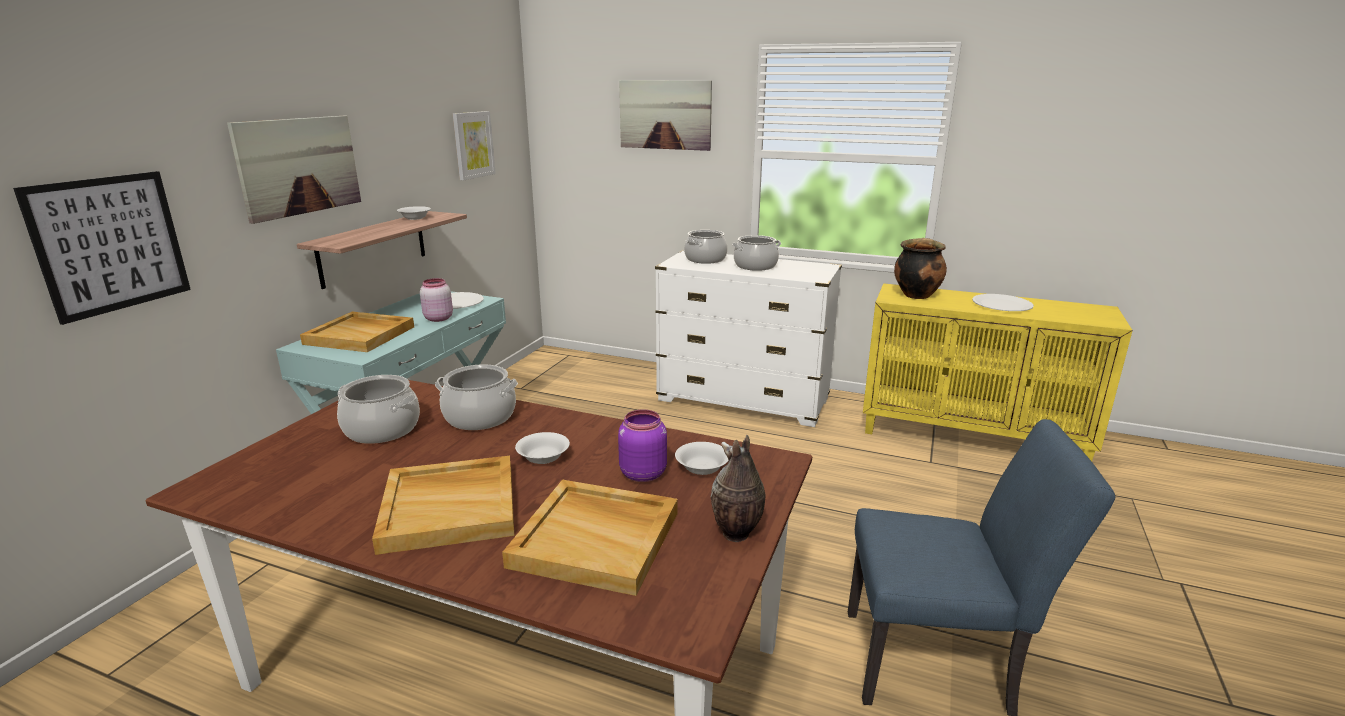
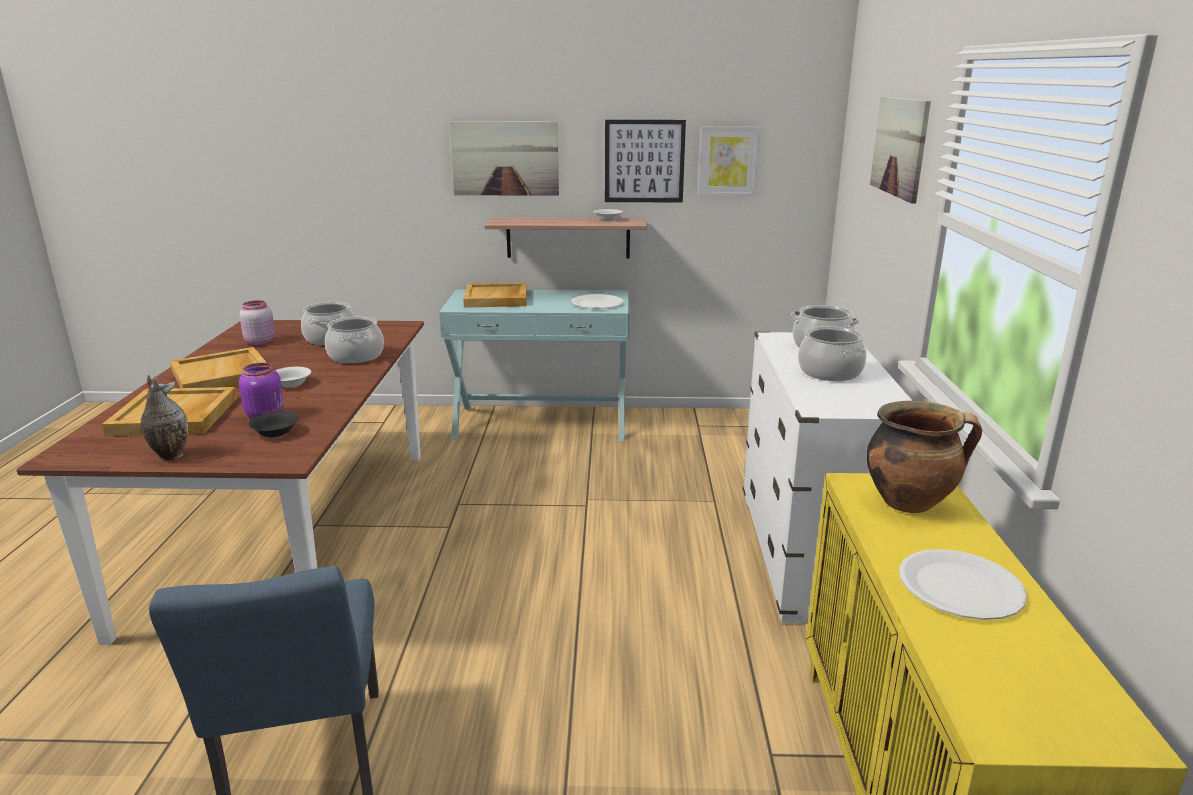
camera: 70 degrees right, 0 degrees up
picture [13,171,191,325] -> picture moved to [605,120,686,202]
pink jar [420,278,453,322] -> pink jar moved to [239,300,275,346]
white bowl [675,442,728,475] -> black bowl [248,412,299,438]

